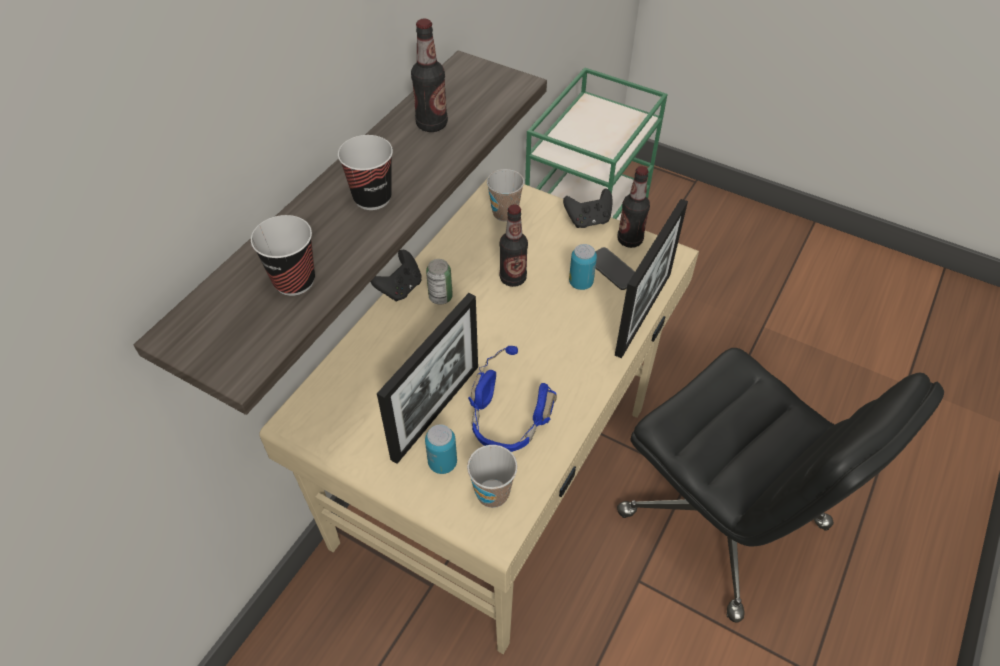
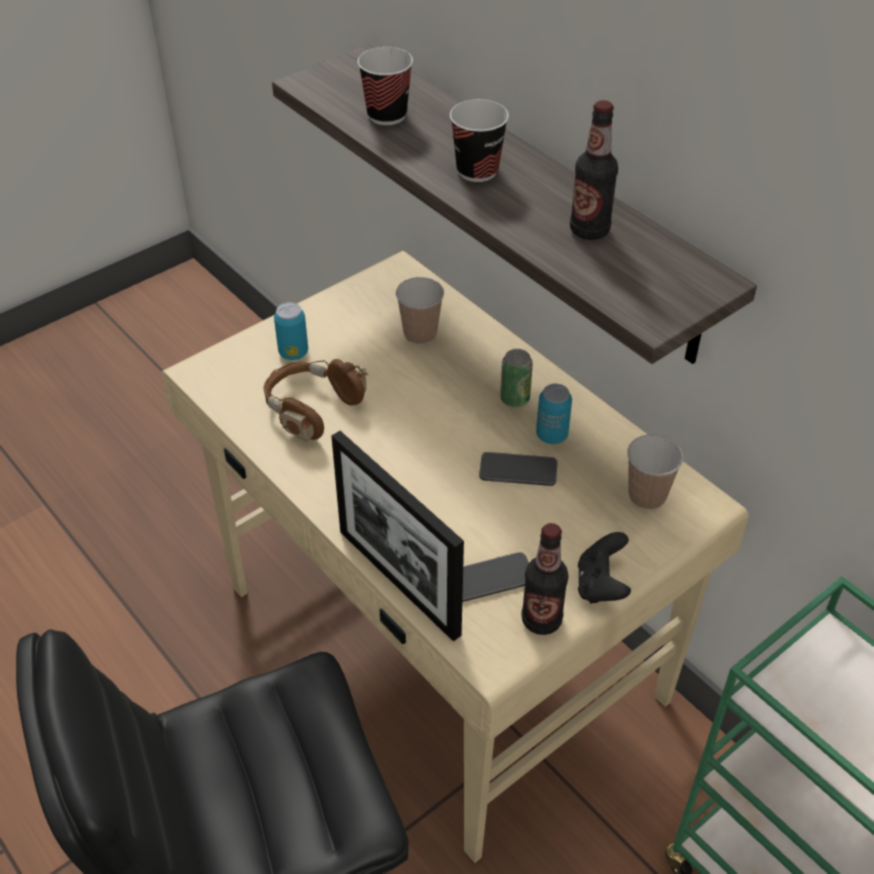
camera: 110 degrees right, 5 degrees down
black game controller [370,250,422,302] -> none
picture frame [377,293,478,464] -> none
cup [467,445,517,508] -> cup moved to [396,277,444,345]
blue headphones [468,346,557,452] -> brown headphones [263,359,369,441]
bottle [499,205,528,287] -> phone [479,452,558,486]
can [569,244,597,290] -> can moved to [536,384,572,444]

